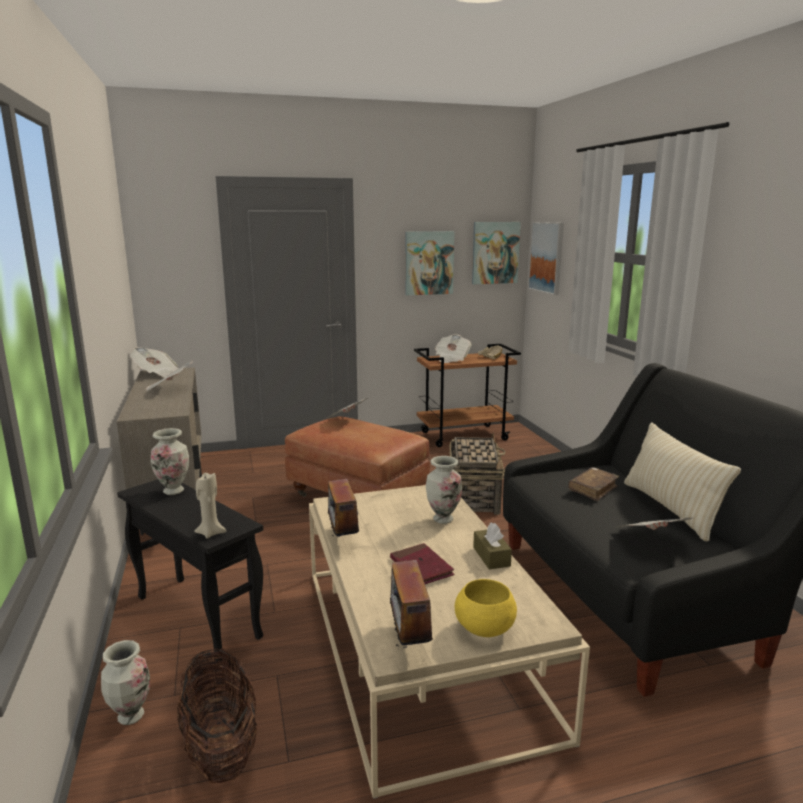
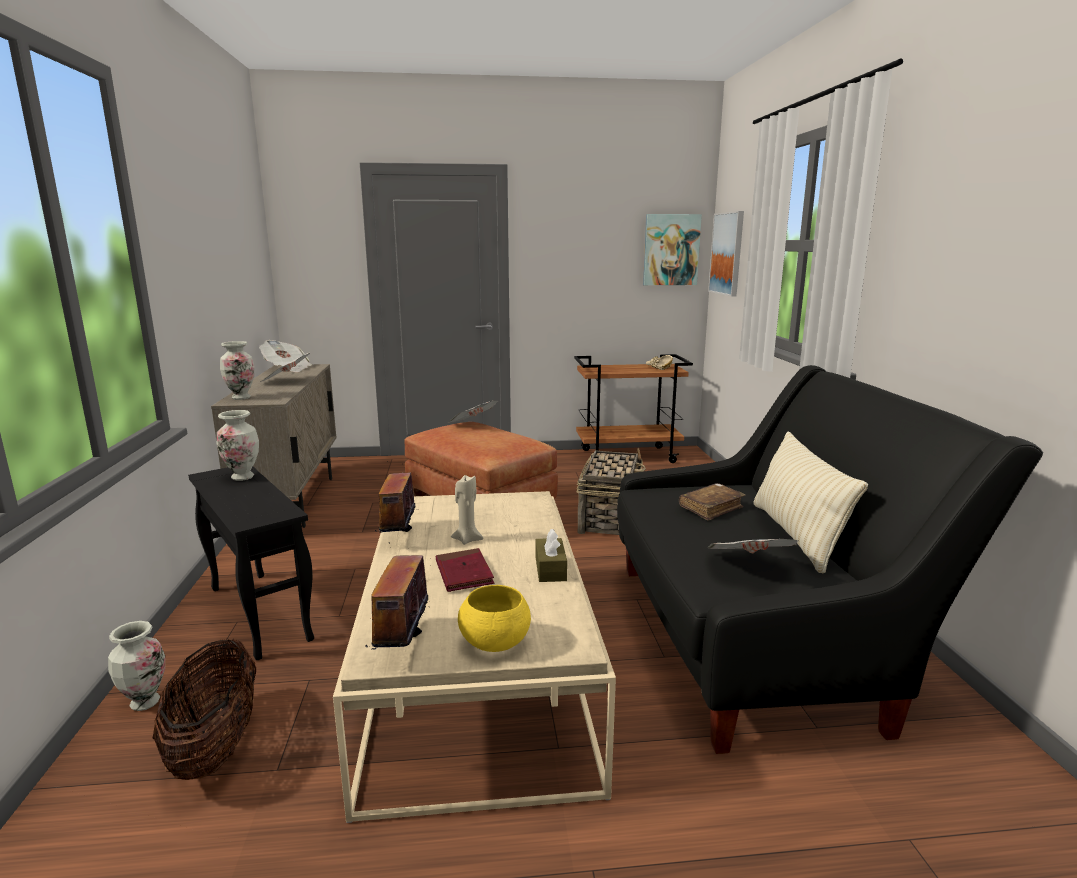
camera: 10 degrees right, 0 degrees up
beige candle [194,473,226,539] -> beige candle moved to [451,475,484,545]
picture [405,231,455,295] -> none
vase [426,456,462,524] -> vase moved to [220,341,254,400]
newspaper [435,334,472,363] -> none

